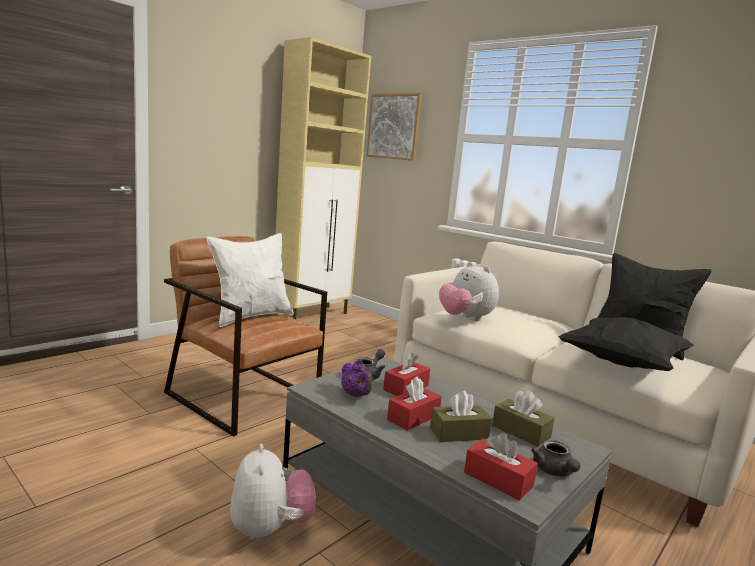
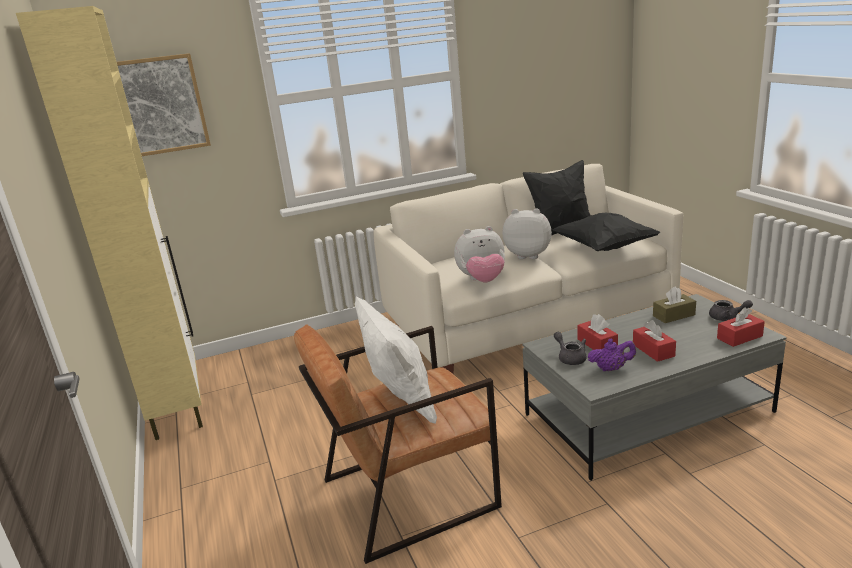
camera: 60 degrees left, 10 degrees up
plush toy [230,444,316,541] -> plush toy moved to [502,208,552,259]
brown tissue box [430,391,492,442] -> none

